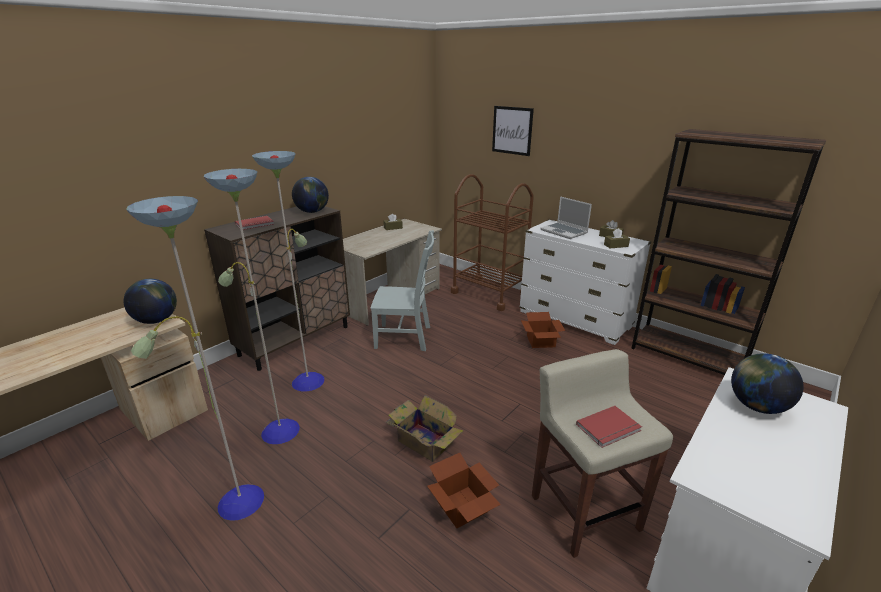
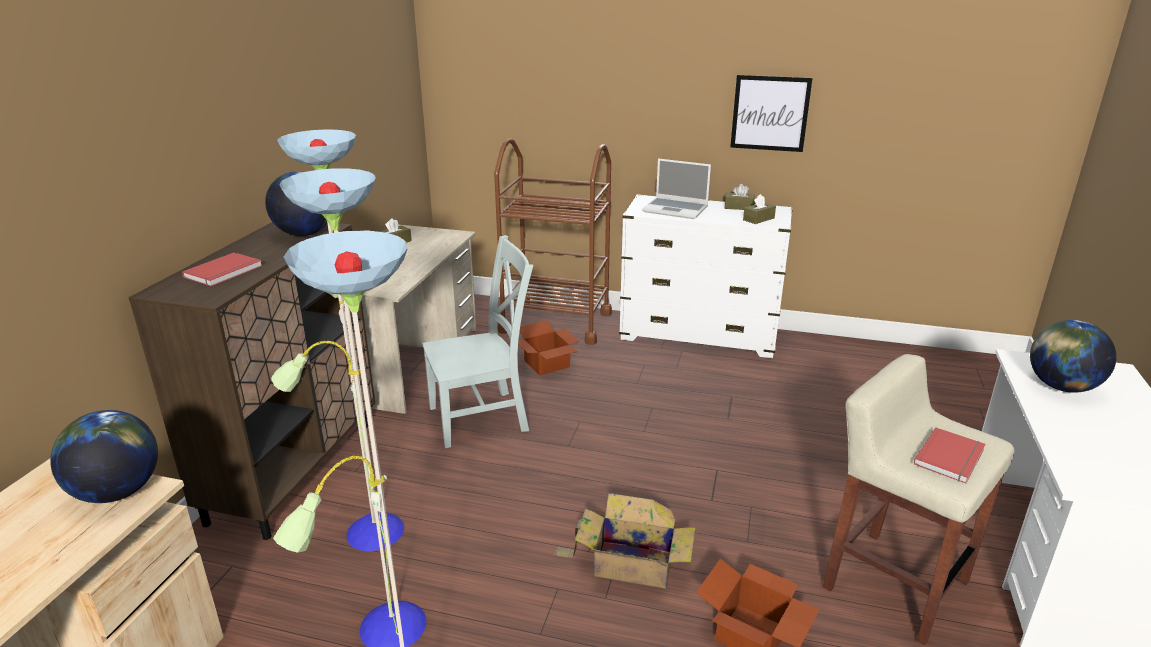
camera: 25 degrees left, 0 degrees up
picture [492,106,534,156] -> picture moved to [730,75,812,152]
cardboard box [521,312,565,348] -> cardboard box moved to [518,320,579,376]
brown bookcase [631,129,826,375] -> none

